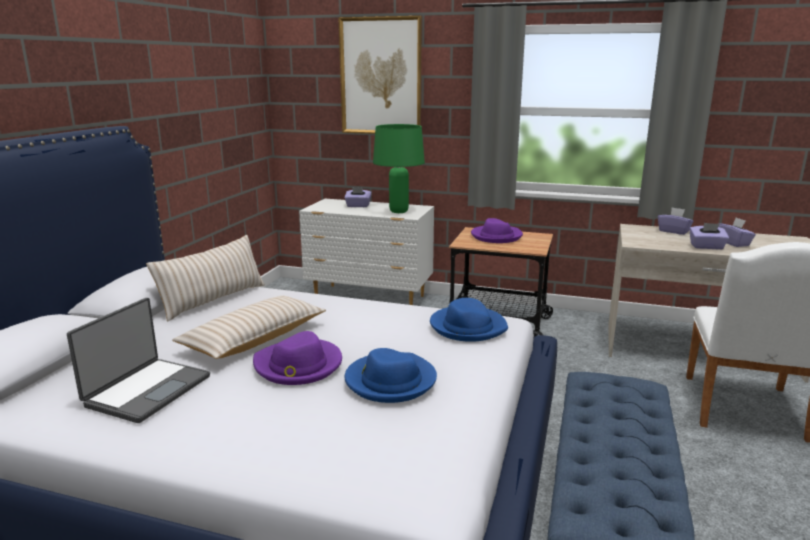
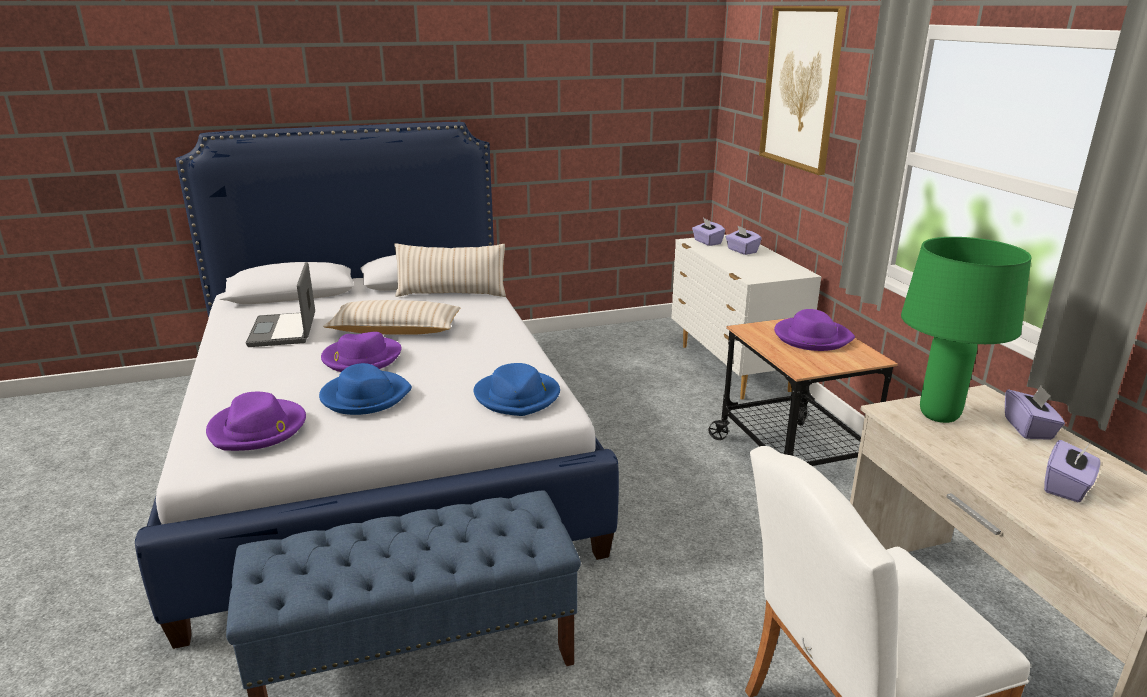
camera: 55 degrees right, 5 degrees up
laptop [67,298,210,423] -> laptop turned 90 degrees clockwise [246,262,315,347]
green table lamp [373,124,425,213] -> green table lamp moved to [901,237,1031,423]
purple tissue box [689,223,729,249] -> purple tissue box moved to [692,218,725,246]
none -> purple hat [206,392,306,451]

